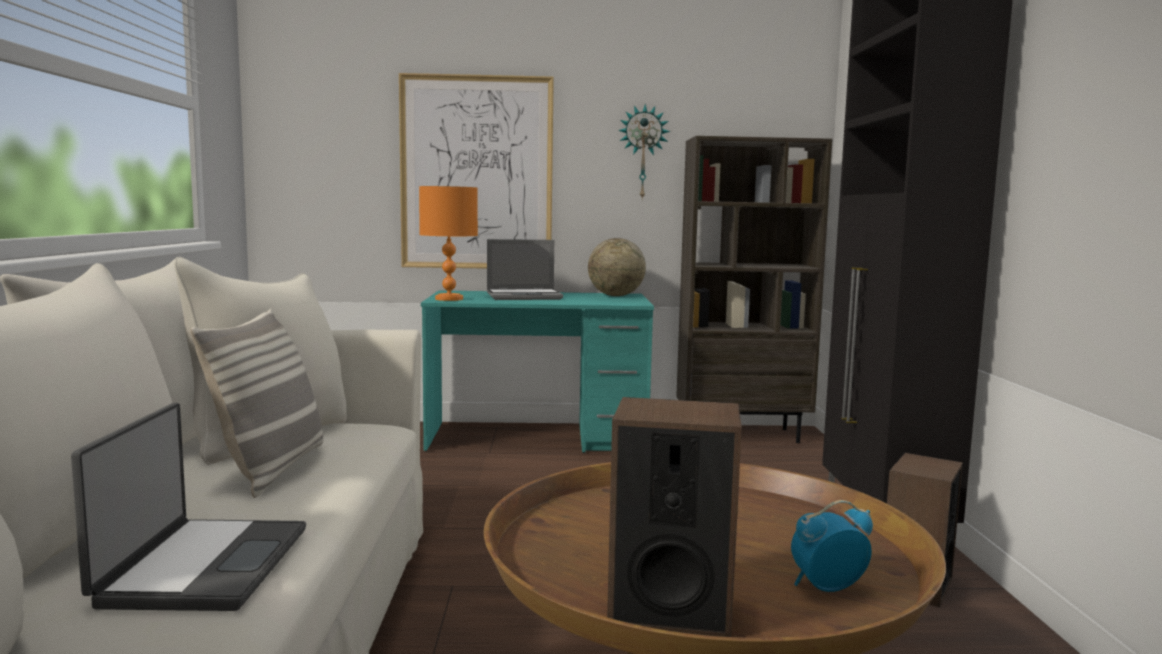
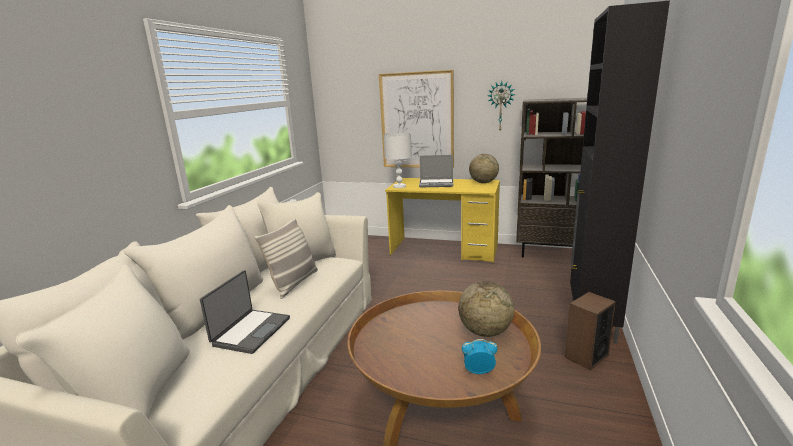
camera: 20 degrees right, 10 degrees up
orange table lamp [419,186,478,301] -> white table lamp [384,133,412,188]
turquoise desk [421,290,654,453] -> yellow desk [385,178,500,263]
speaker [607,397,742,637] -> none
none -> globe [458,281,514,337]

